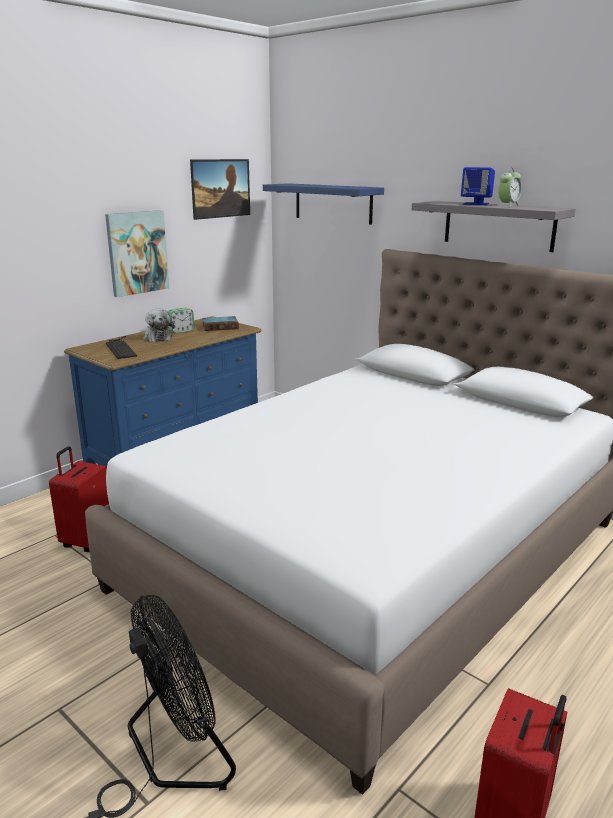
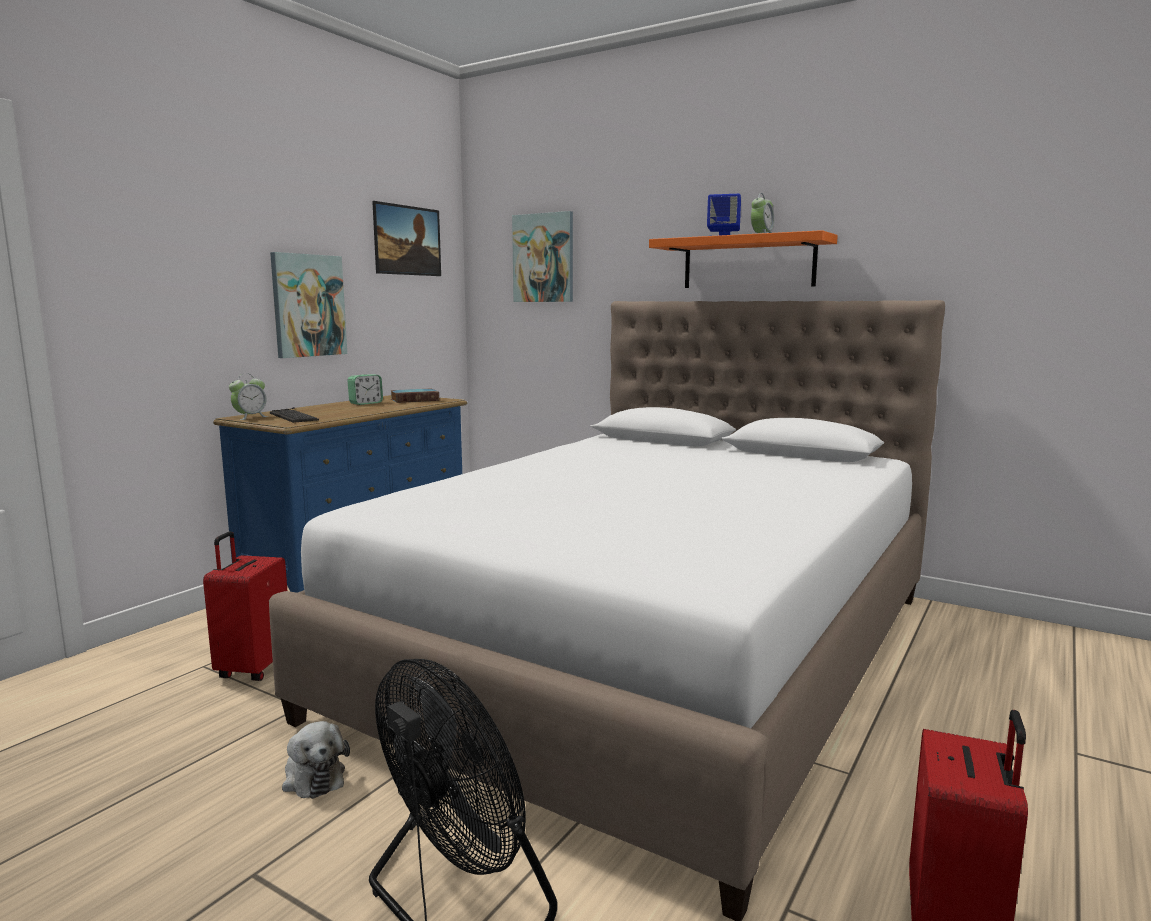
camera: 10 degrees left, 10 degrees down
plush toy [143,309,174,342] -> plush toy moved to [282,721,350,799]
blue shelf [263,183,384,225] -> picture [512,211,573,302]
grey shelf [412,201,576,252] -> orange shelf [649,230,838,288]
none -> alarm clock [229,374,268,420]

